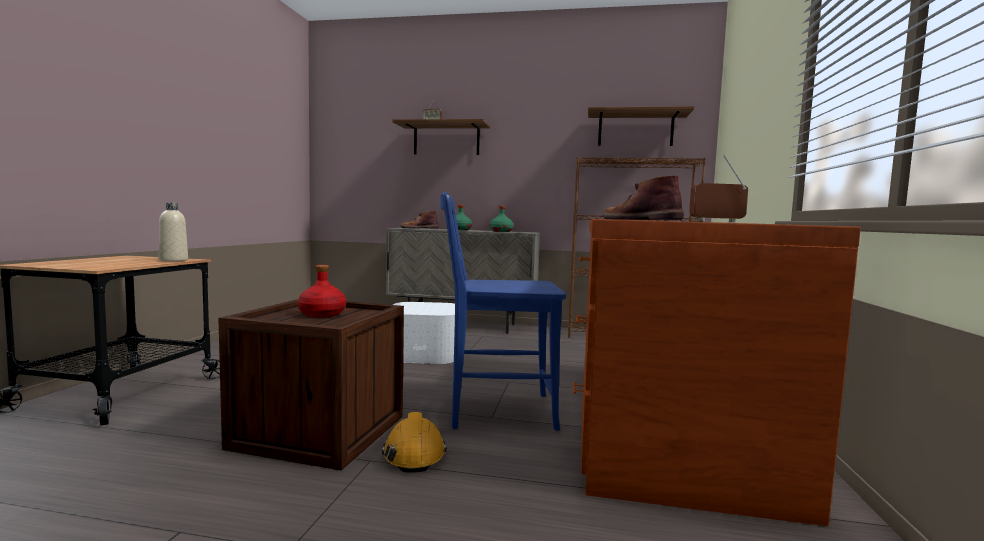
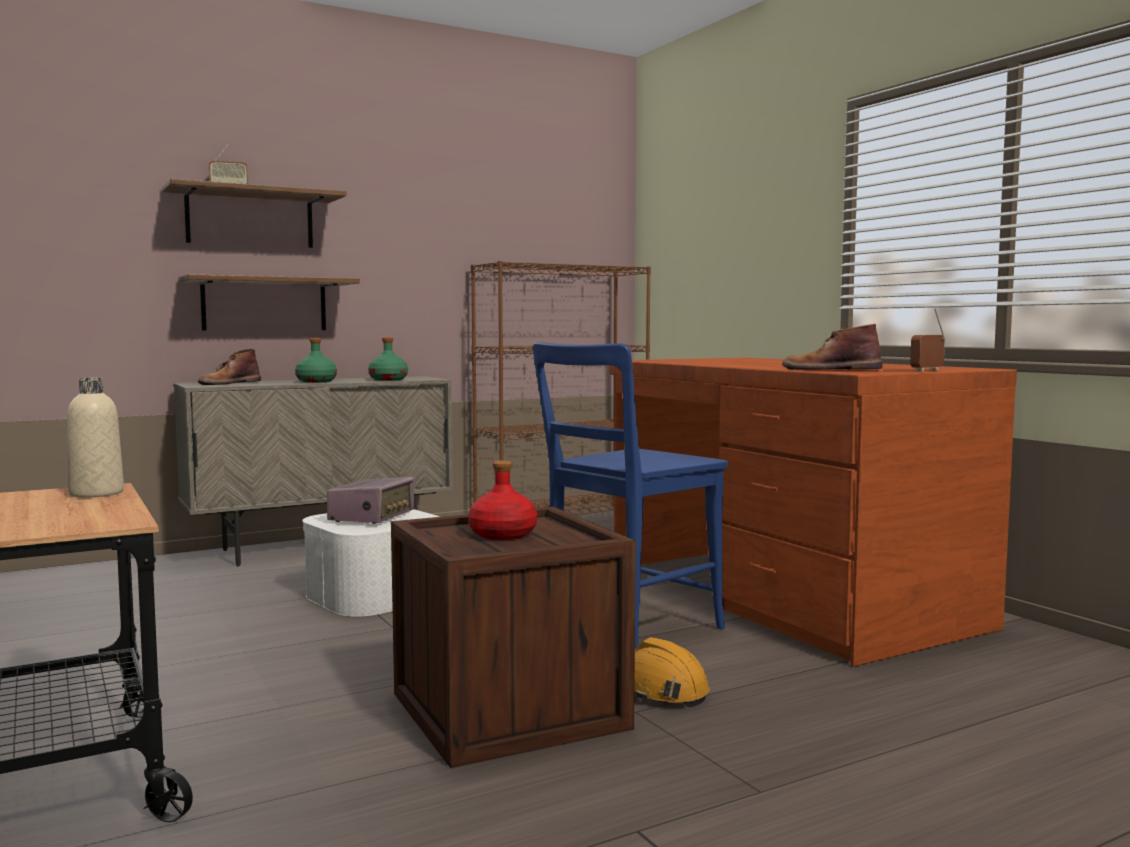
camera: 40 degrees left, 0 degrees up
shelf [588,106,694,146] -> shelf moved to [179,274,360,330]
none -> radio [327,477,414,524]

